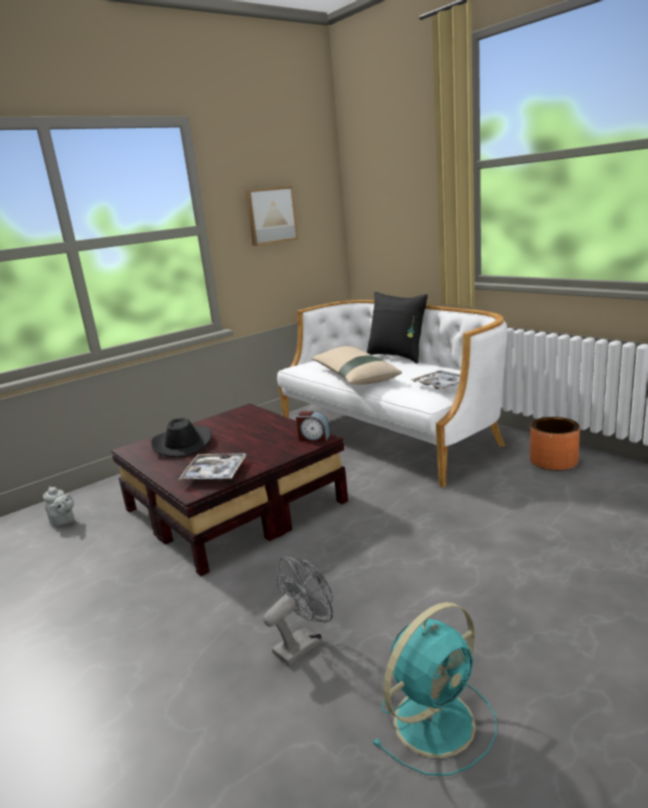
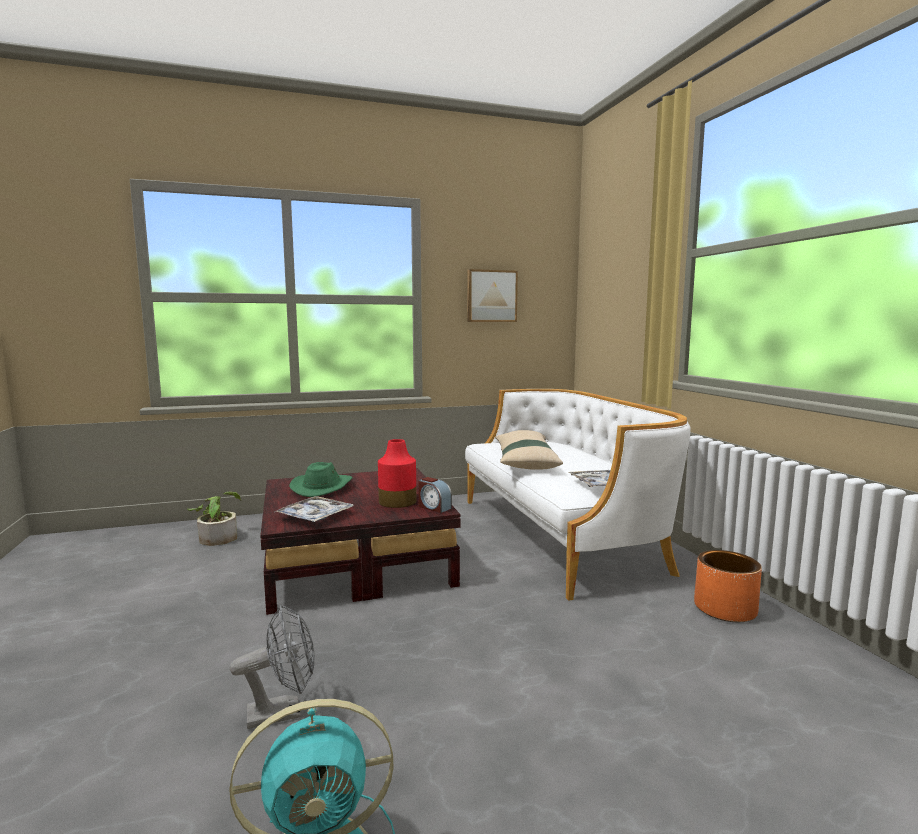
camera: 20 degrees right, 10 degrees down
grey teapot [43,486,74,526] -> potted plant [187,491,241,546]
black hat [151,418,211,458] -> green hat [289,462,353,497]
black pillow [367,292,428,363] -> none
none -> red vase [378,439,417,508]

